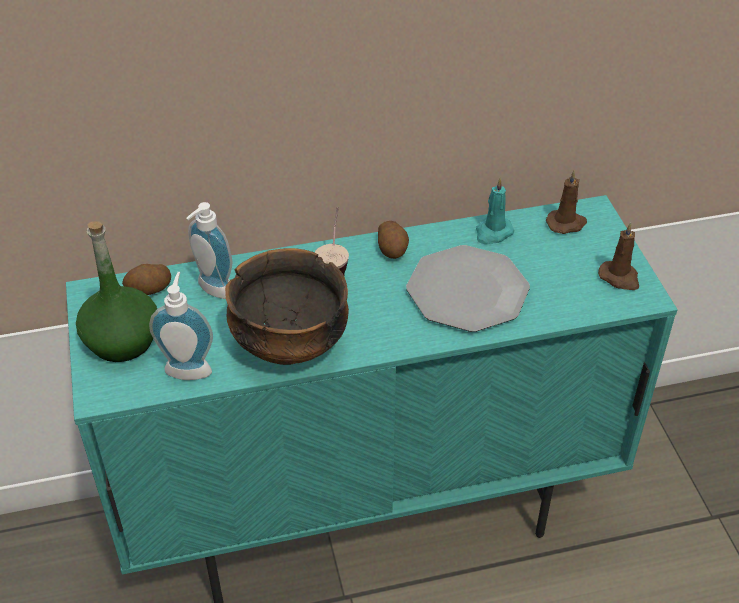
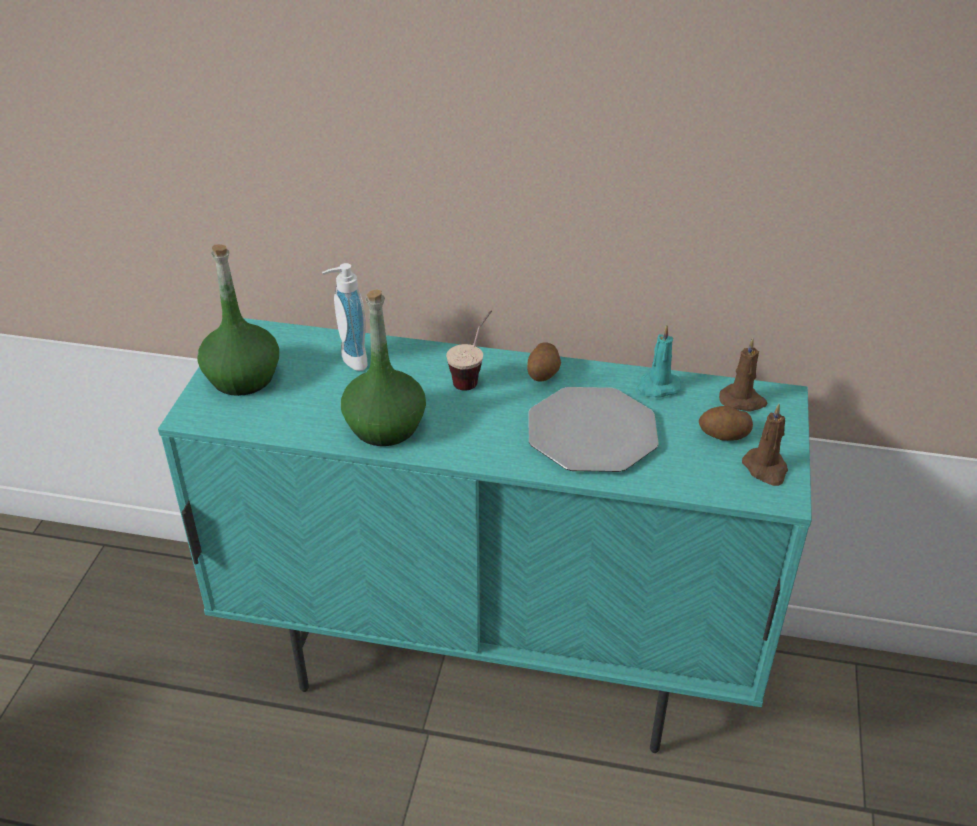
camera: 25 degrees right, 5 degrees down
potato [122,264,171,295] -> potato moved to [699,406,753,441]
soap dispenser [149,272,213,380] -> none
bowl [225,248,349,365] -> green bottle [341,289,426,446]

